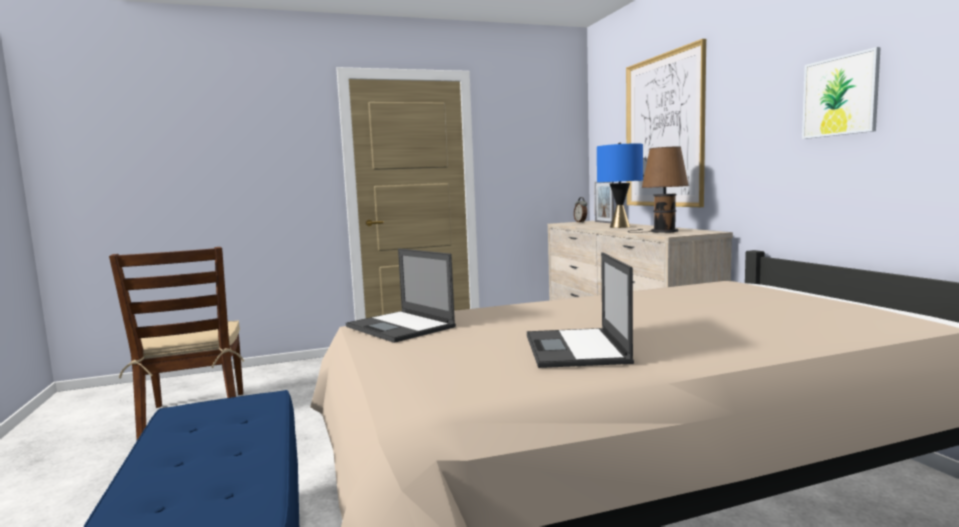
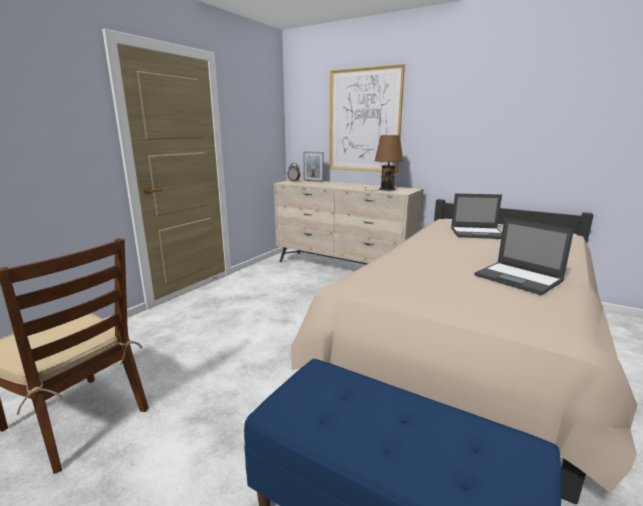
camera: 40 degrees left, 10 degrees up
laptop [346,248,456,343] -> laptop moved to [451,193,502,239]
blue table lamp [597,143,643,228] -> none
picture [802,47,881,139] -> none

